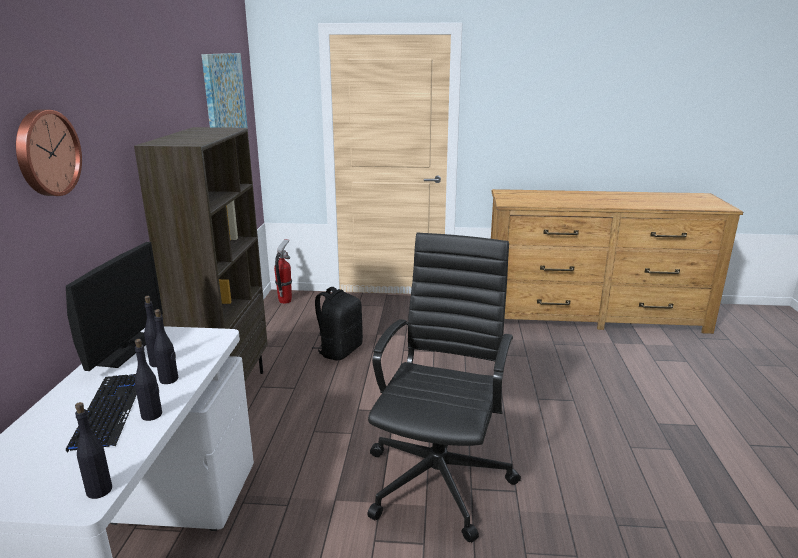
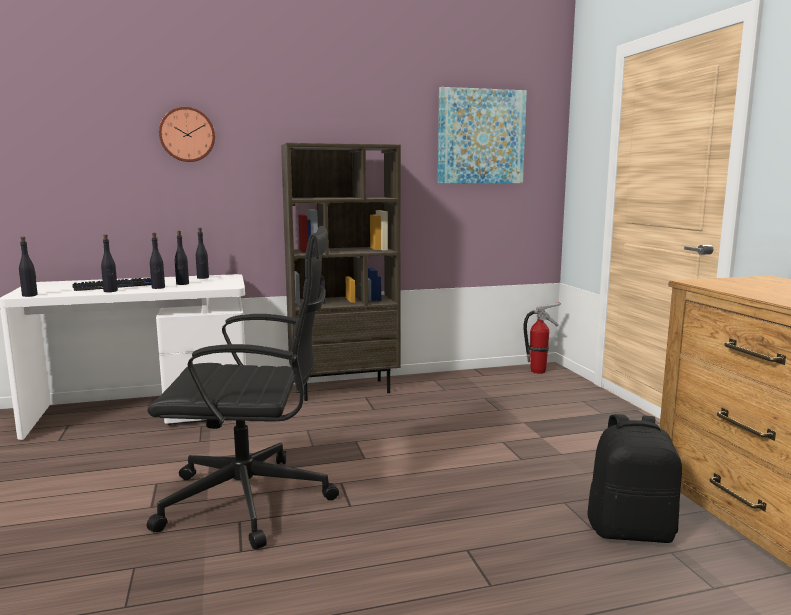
camera: 70 degrees right, 10 degrees down
monitor [66,242,163,371] -> black bottle [196,228,209,279]
black backpack [312,287,363,360] -> black backpack moved to [587,414,682,543]

